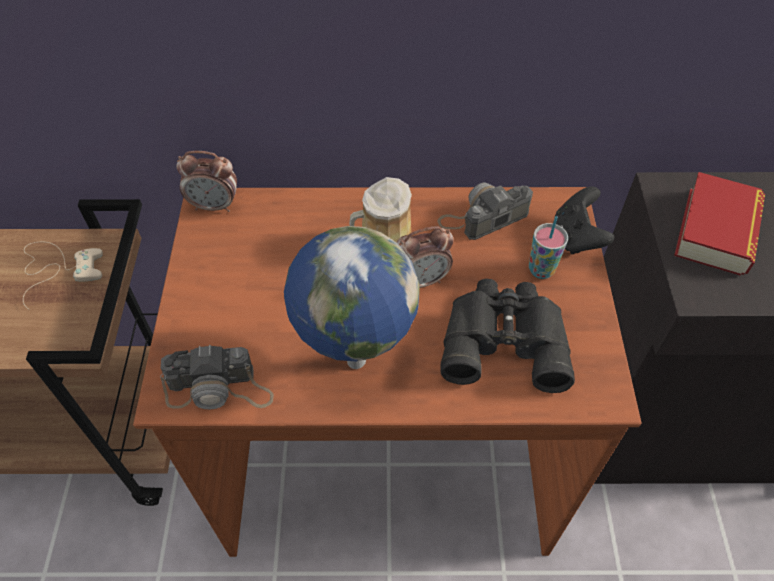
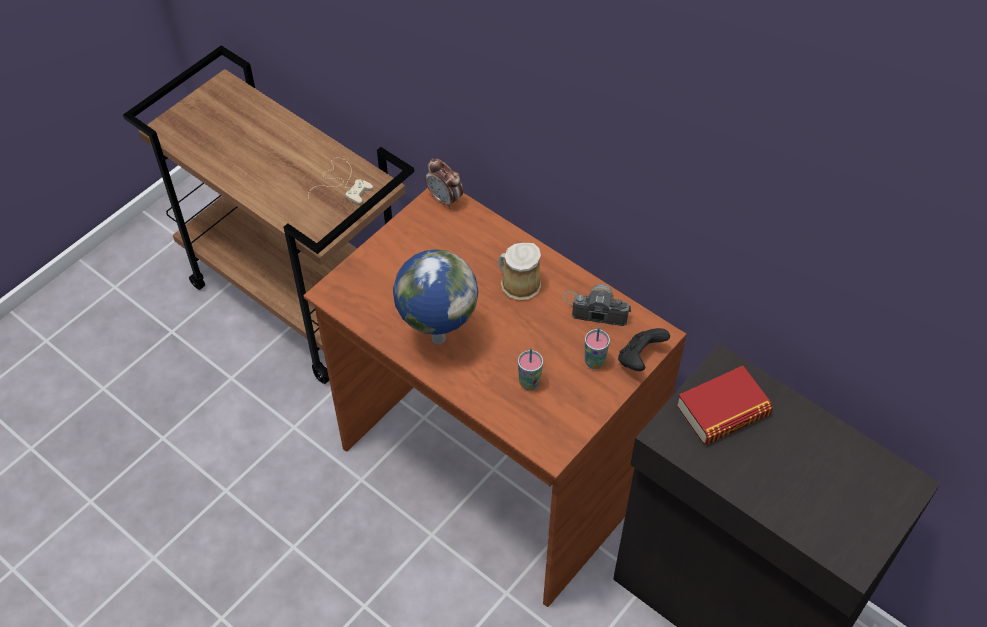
camera: 40 degrees right, 0 degrees up
camera [160,345,274,409] -> none
alarm clock [396,226,454,288] -> none
black binoculars [440,279,575,393] -> cup [518,348,543,390]

